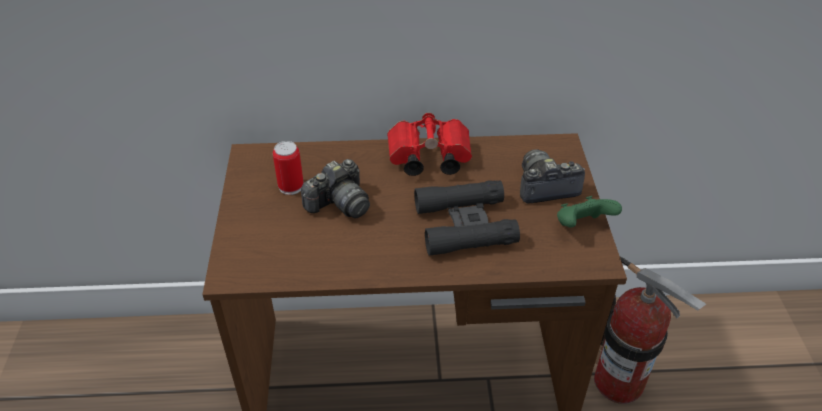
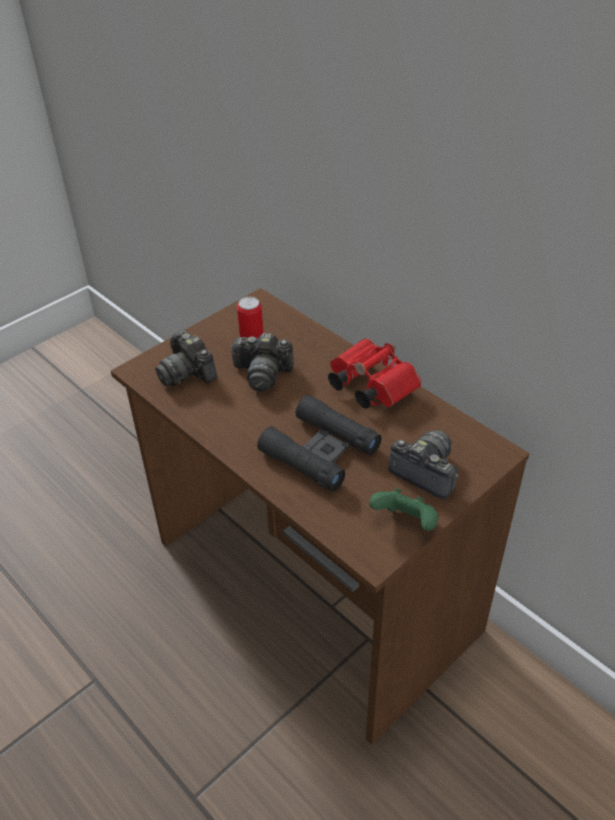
camera: 50 degrees right, 0 degrees up
fire extinguisher [594,256,706,404] -> none
none -> camera [155,329,217,386]

